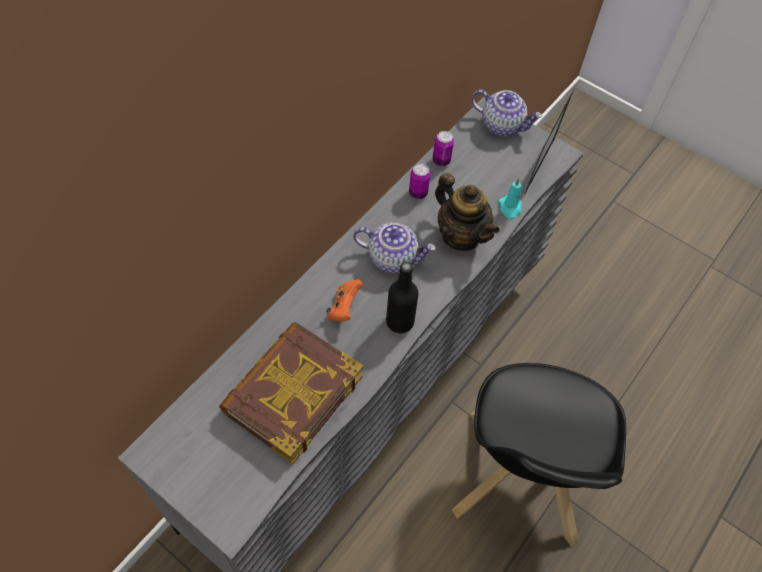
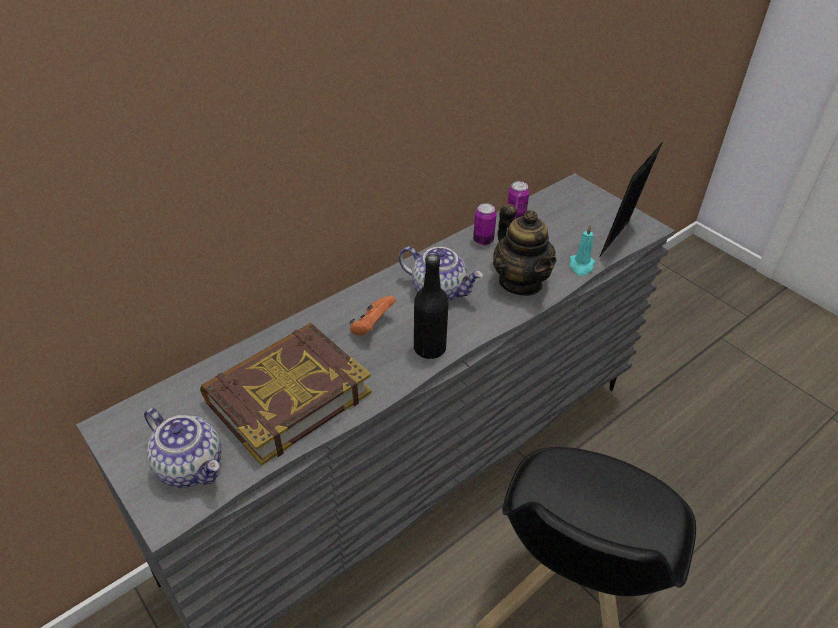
camera: 15 degrees right, 15 degrees down
teapot [471,90,543,136] -> teapot moved to [144,408,222,488]

